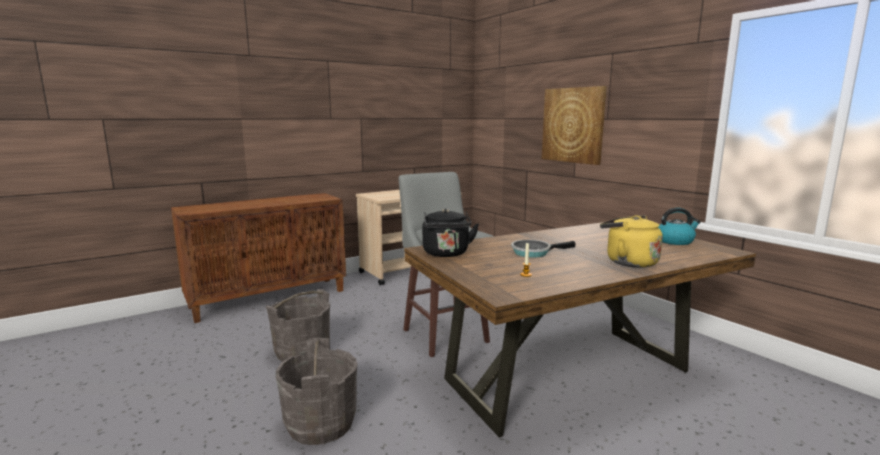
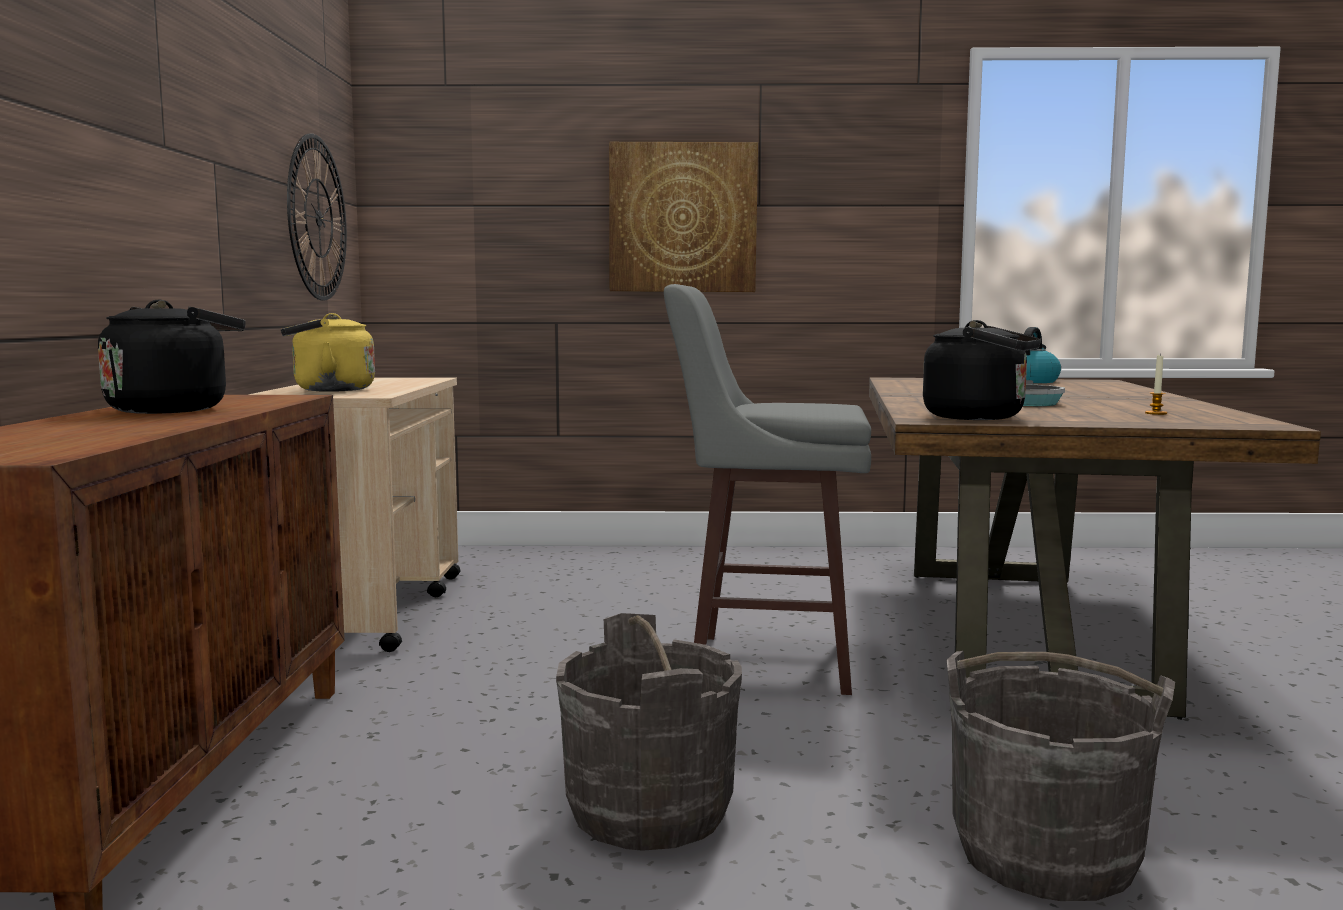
camera: 55 degrees left, 5 degrees down
yellow kettle [600,215,663,268] -> yellow kettle moved to [281,313,375,392]
none -> black kettle [98,300,246,414]
none -> wall clock [287,134,347,301]

